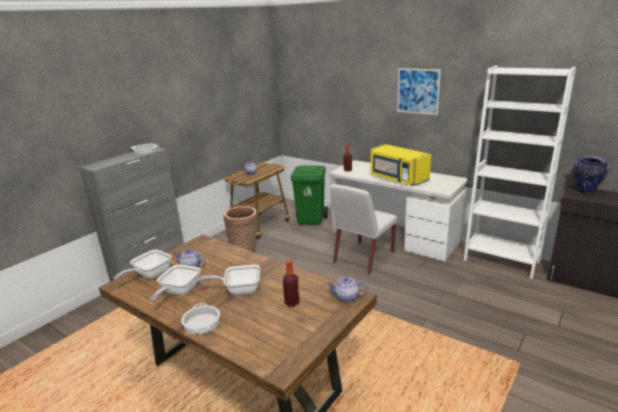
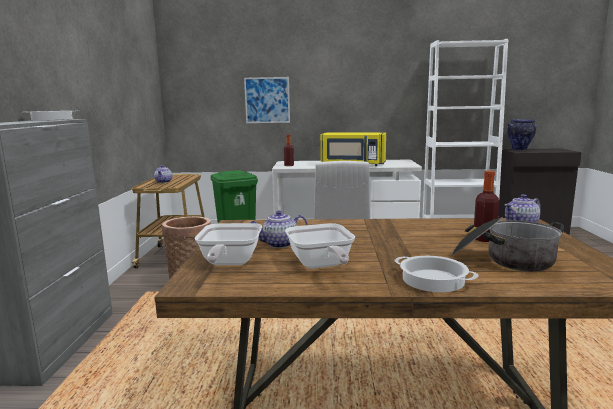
camera: 35 degrees left, 10 degrees down
frying pan [198,265,260,295] -> none
picture [397,68,441,115] -> picture moved to [244,77,290,123]
none -> cooking pot [451,217,564,272]

